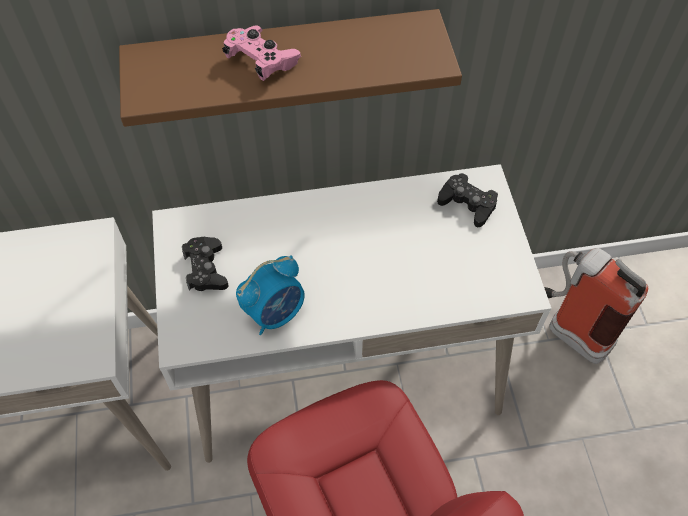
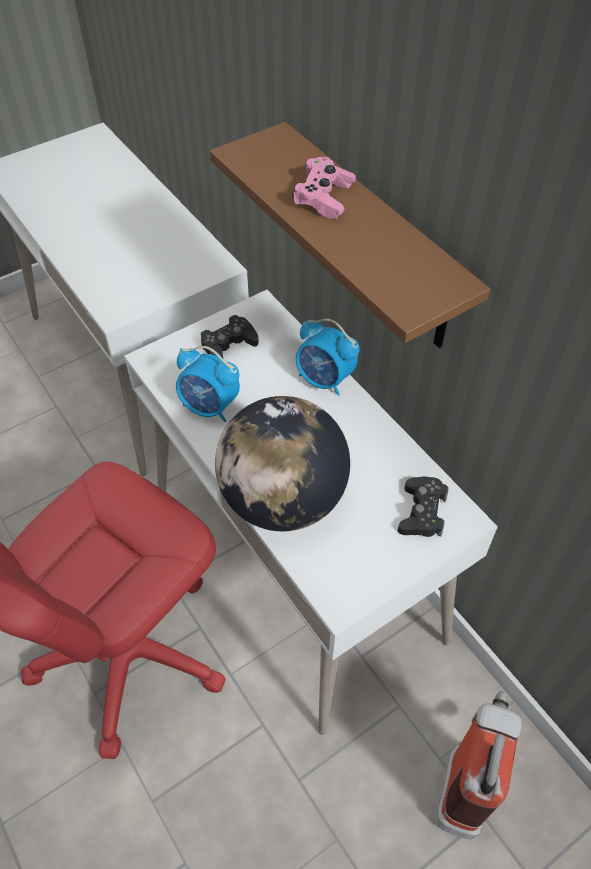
camera: 65 degrees right, 5 degrees down
none -> globe [215,396,350,531]
none -> alarm clock [296,319,360,396]

